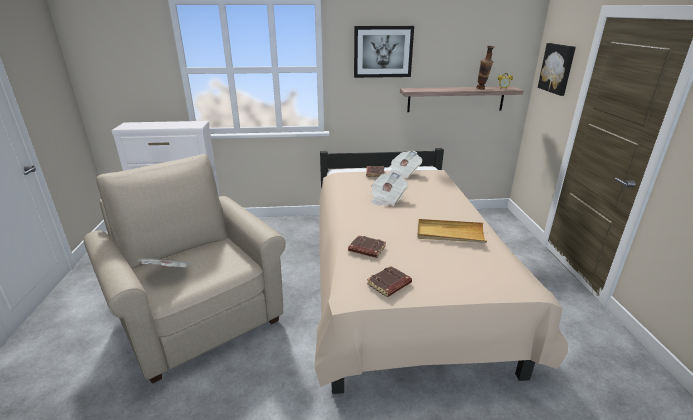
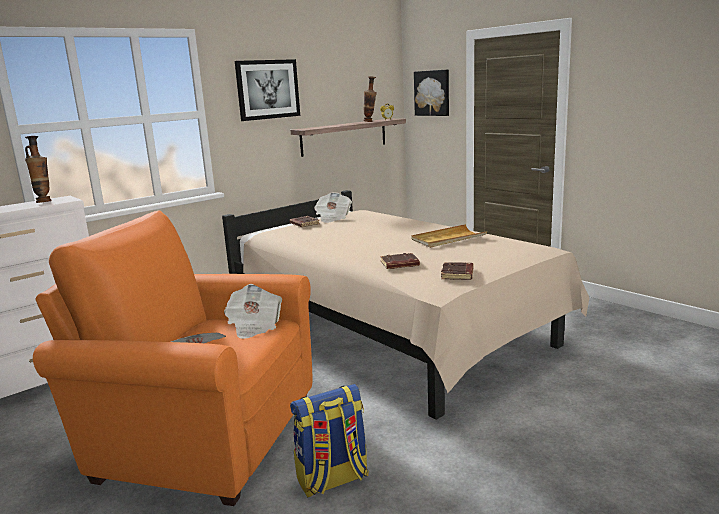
camera: 35 degrees left, 10 degrees down
beige armchair [84,154,286,384] -> orange armchair [33,210,313,506]
newspaper [370,172,408,206] -> newspaper moved to [224,284,282,339]
none -> vase [25,136,52,203]
none -> backpack [290,384,369,497]

